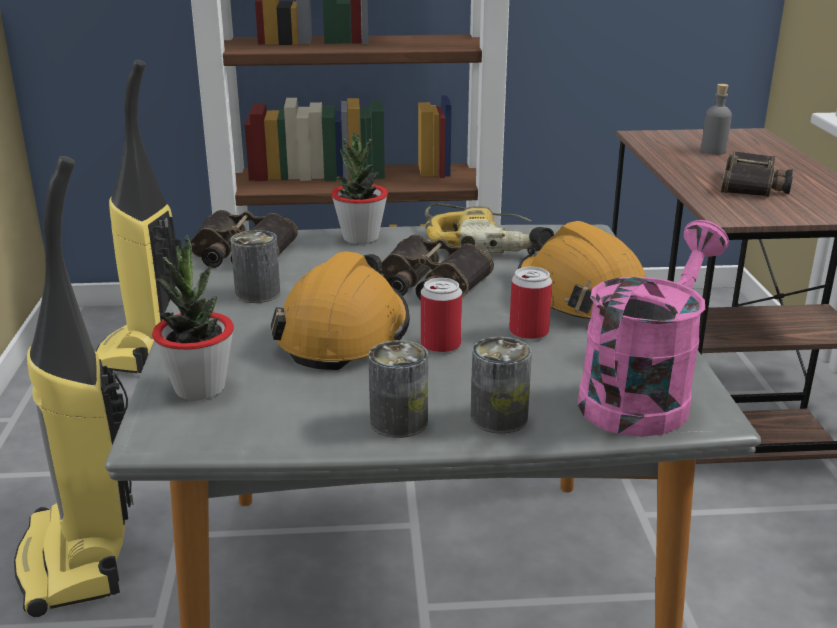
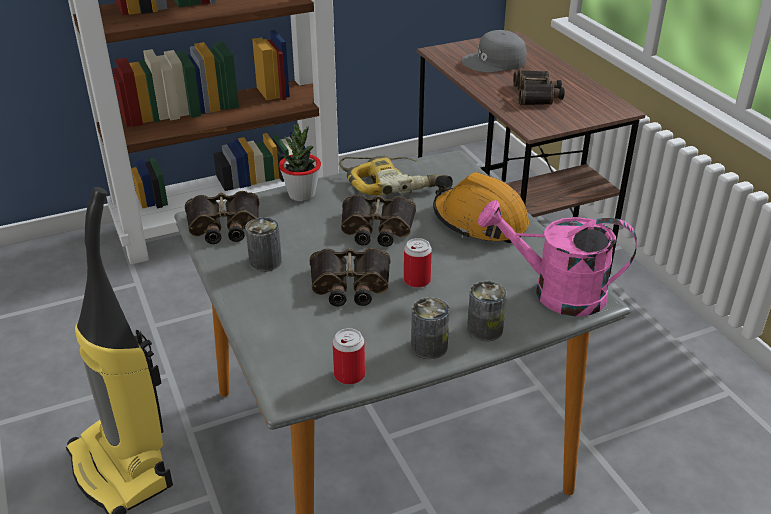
camera: 20 degrees left, 10 degrees up
vacuum cleaner [96,60,182,373] -> none
potted plant [152,235,234,400] -> none
orange hard hat [271,251,410,370] -> binoculars [310,248,390,306]
can [509,267,552,340] -> can moved to [333,328,365,385]
pink watering can [577,220,729,437] -> pink watering can turned 90 degrees counterclockwise [478,200,637,317]
grey bottle [701,84,732,155] -> grey cap [462,30,527,73]

